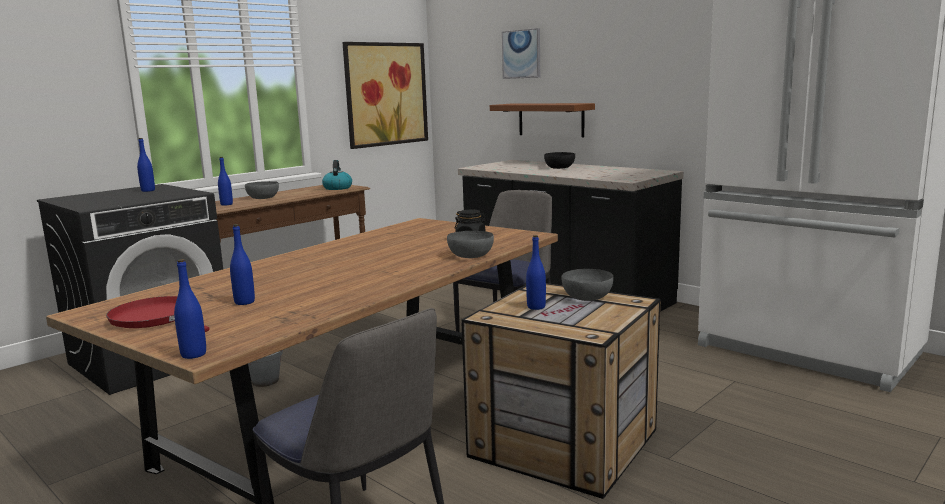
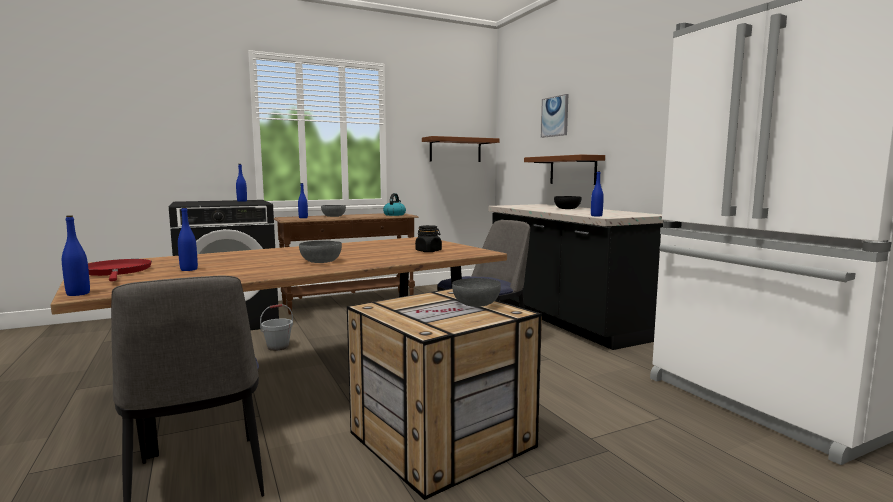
camera: 20 degrees right, 5 degrees down
picture [342,42,428,149] -> brown shelf [422,136,500,162]
grey bowl [447,231,494,258] -> grey bowl moved to [299,241,342,263]
blue bottle [526,235,546,310] -> blue bottle moved to [591,171,604,216]

